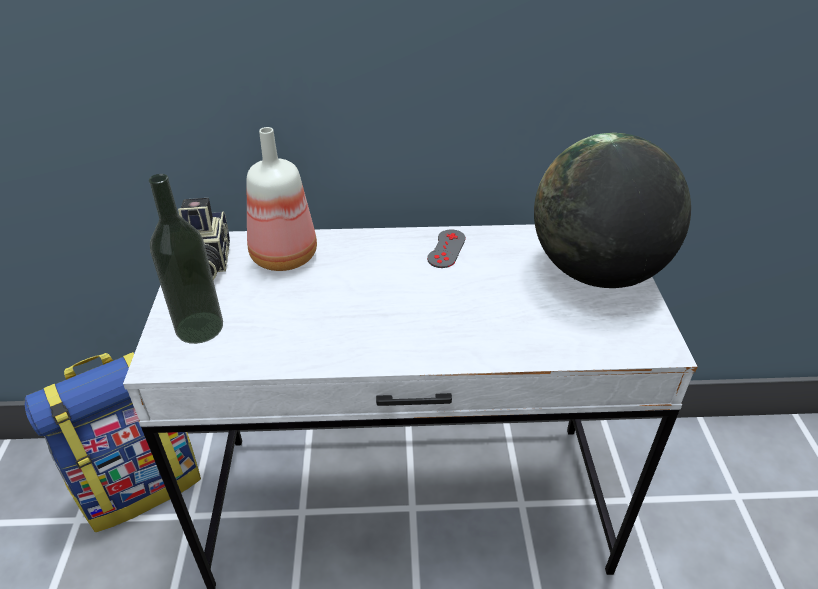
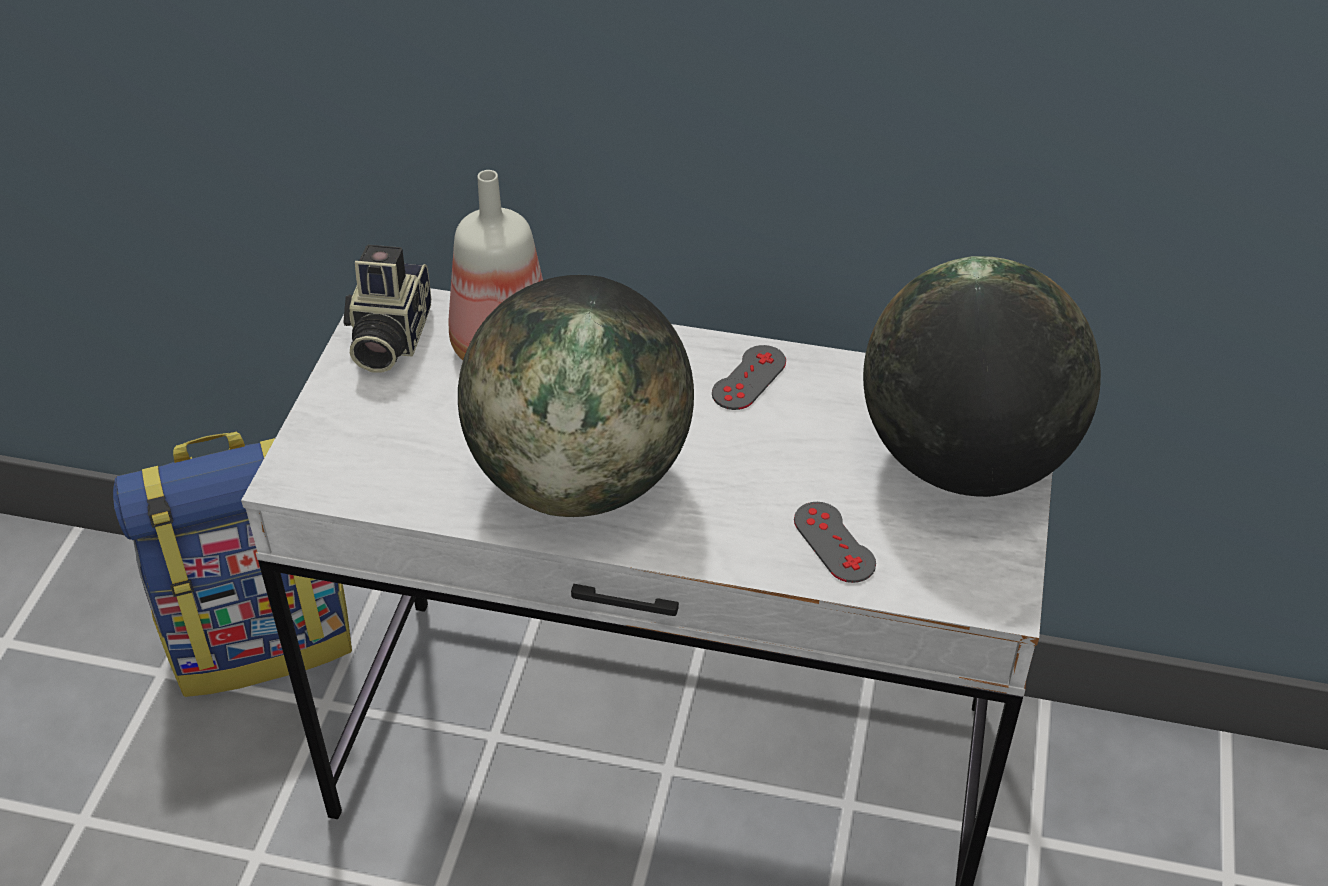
camera: 15 degrees right, 5 degrees up
bottle [149,174,223,344] -> none
none -> globe [458,275,694,517]
none -> grey game controller [794,502,876,583]

